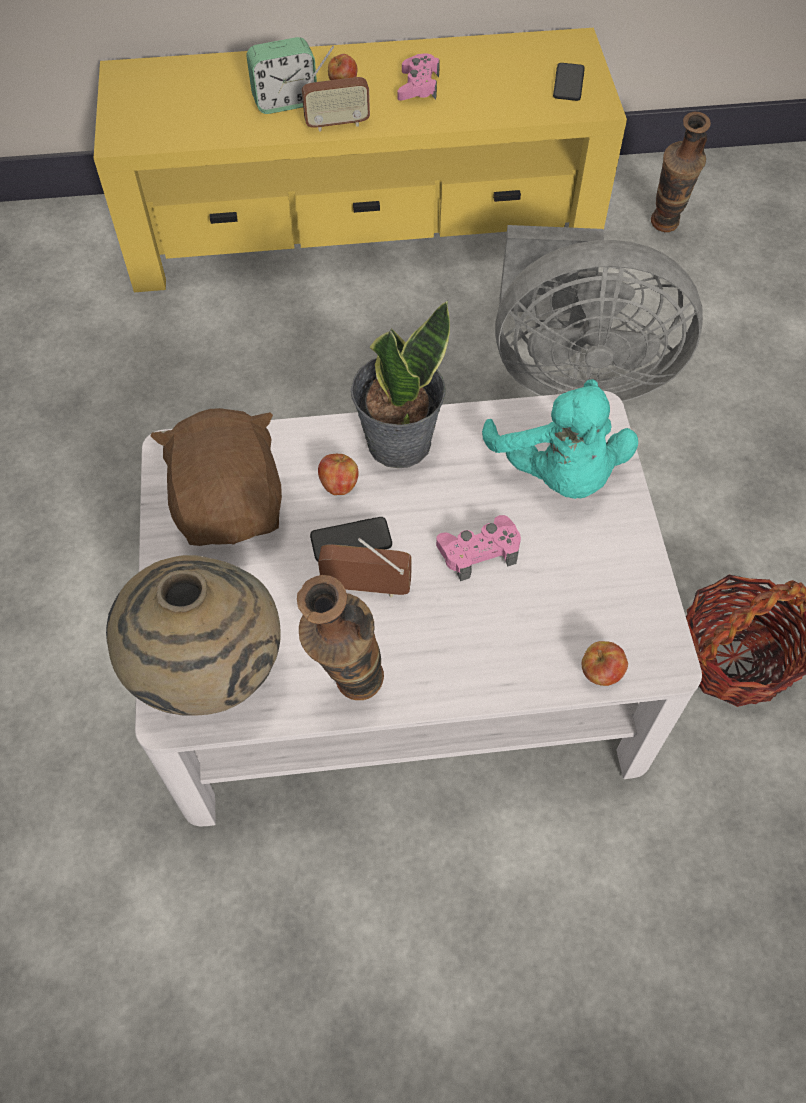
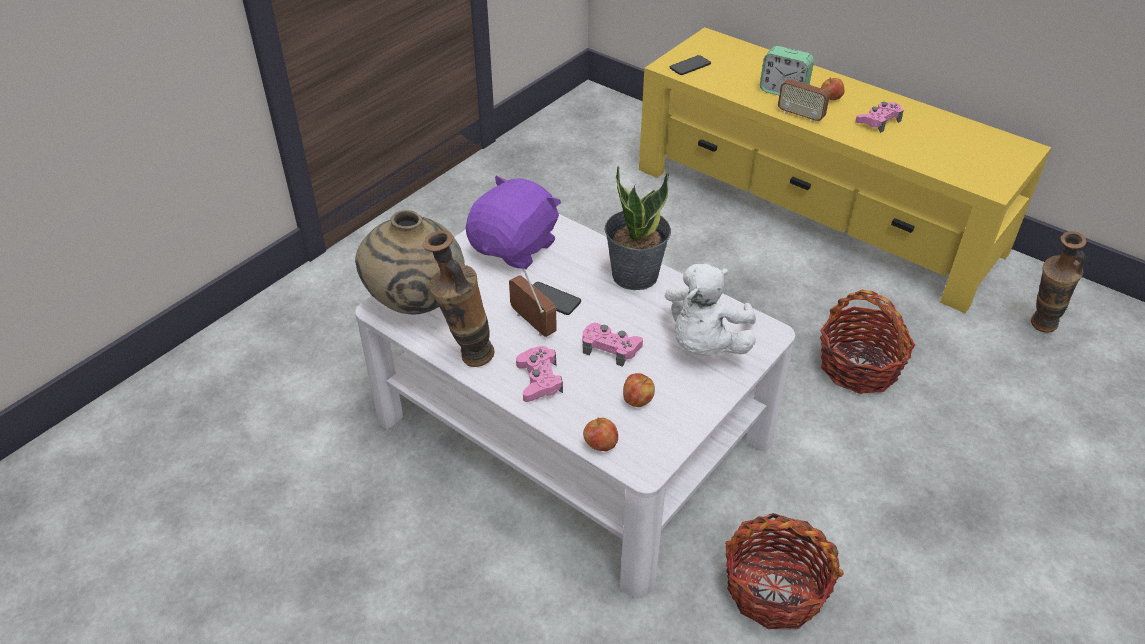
camera: 45 degrees right, 15 degrees down
brown plush toy [150,408,282,546] -> purple plush toy [466,175,561,269]
apple [318,454,358,495] -> apple moved to [623,373,655,407]
turquoise plush toy [482,379,638,499] -> white plush toy [664,263,756,356]
grey fan [495,225,703,402] -> basket [820,289,915,394]
phone [553,63,585,101] -> phone moved to [670,55,711,75]
none -> pink game controller [516,346,563,402]

